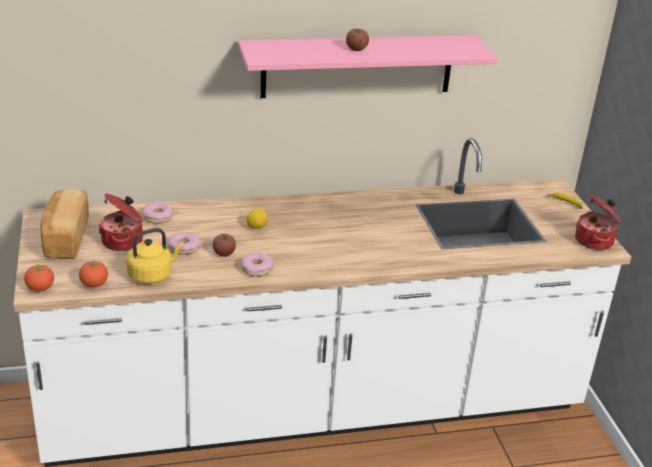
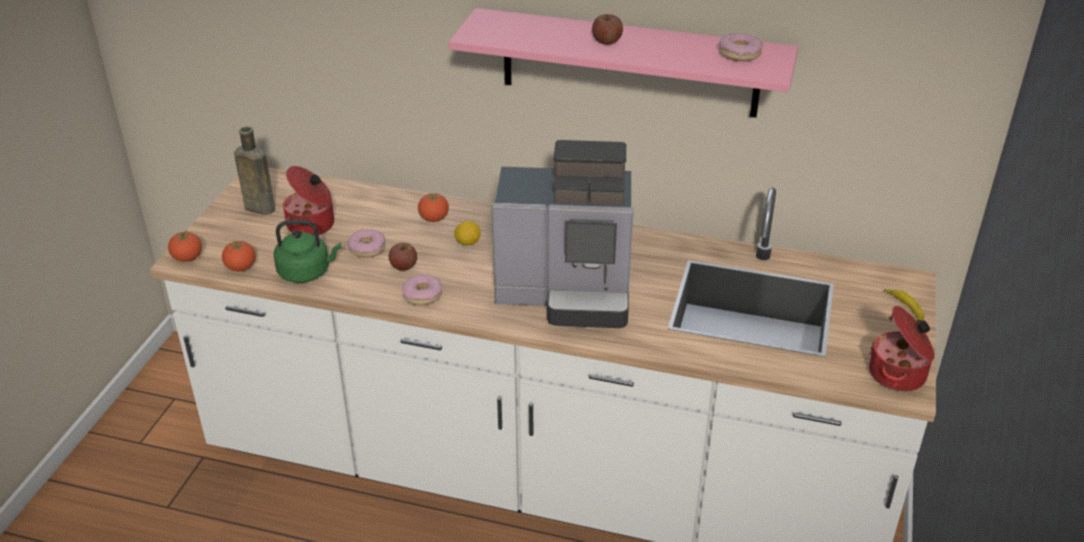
camera: 30 degrees right, 5 degrees up
bread [41,189,89,259] -> brown bottle [234,126,275,215]
yellow kettle [126,228,184,284] -> green kettle [273,220,342,283]
donut [142,203,173,224] -> donut moved to [719,33,763,61]
none -> tomato [418,193,449,222]
none -> coffee machine [492,140,634,328]

